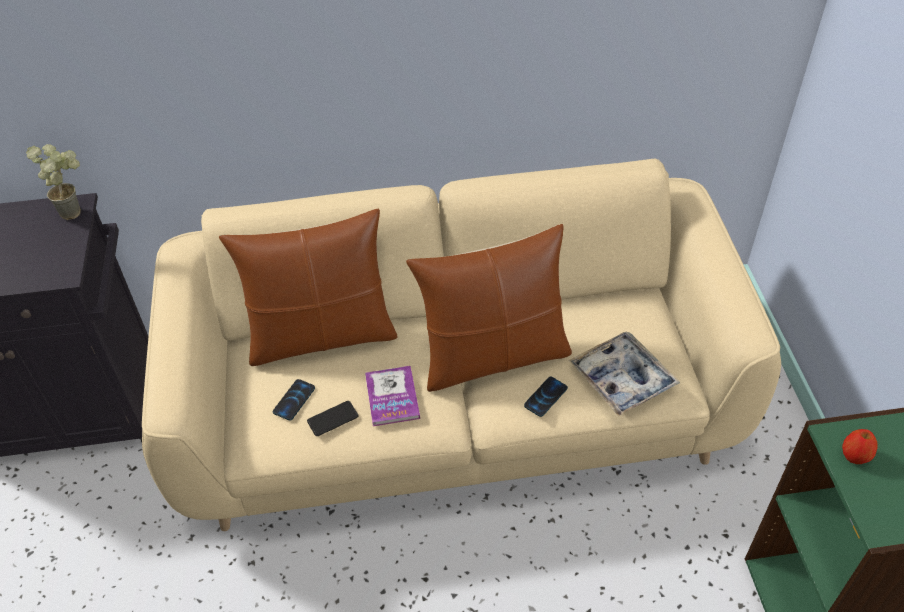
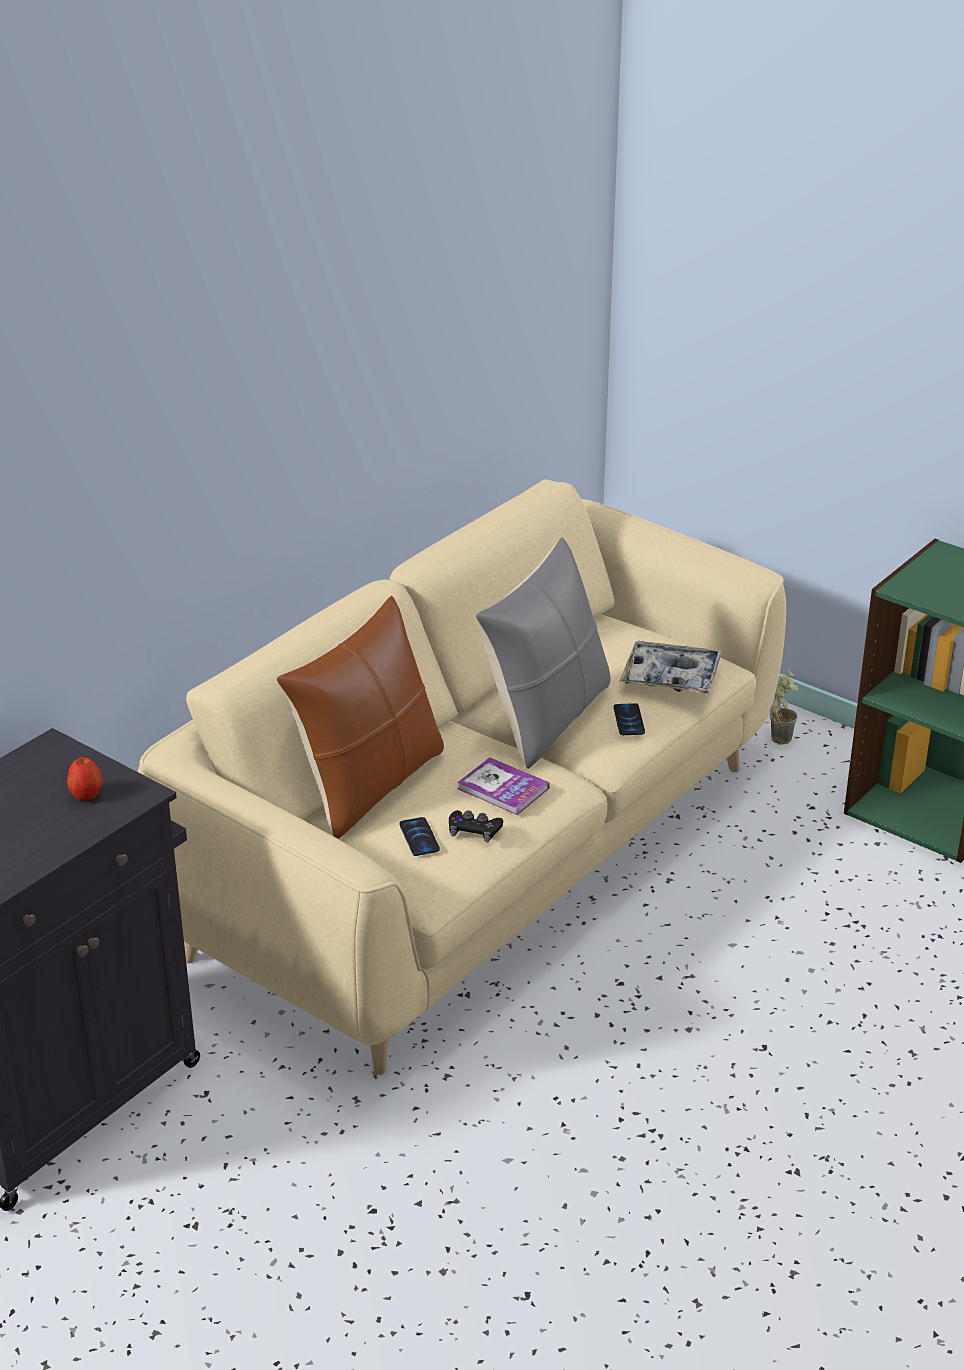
camera: 45 degrees left, 15 degrees down
potted plant [26,144,81,220] -> potted plant moved to [770,670,799,744]
phone [307,401,358,436] -> black game controller [449,810,503,843]
brown pillow [406,224,572,392] -> grey pillow [476,537,611,769]
apple [842,429,877,464] -> apple moved to [67,757,102,801]

